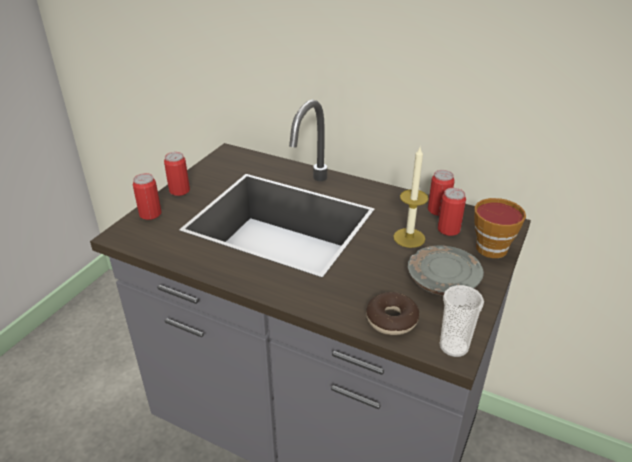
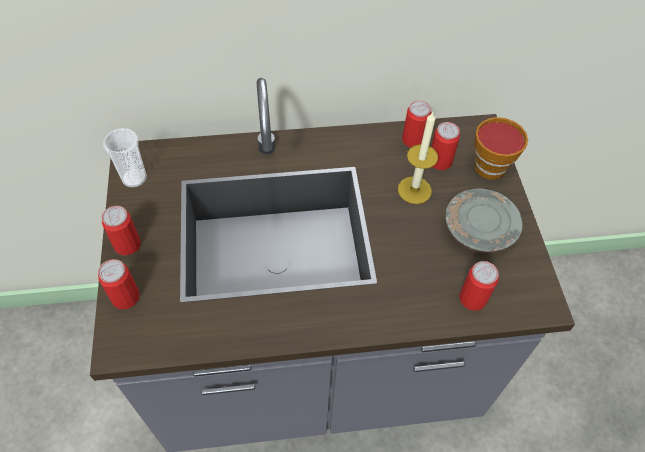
camera: 35 degrees left, 20 degrees up
donut [366,292,419,335] -> can [459,261,499,311]
cup [439,285,484,357] -> cup moved to [103,128,147,188]

